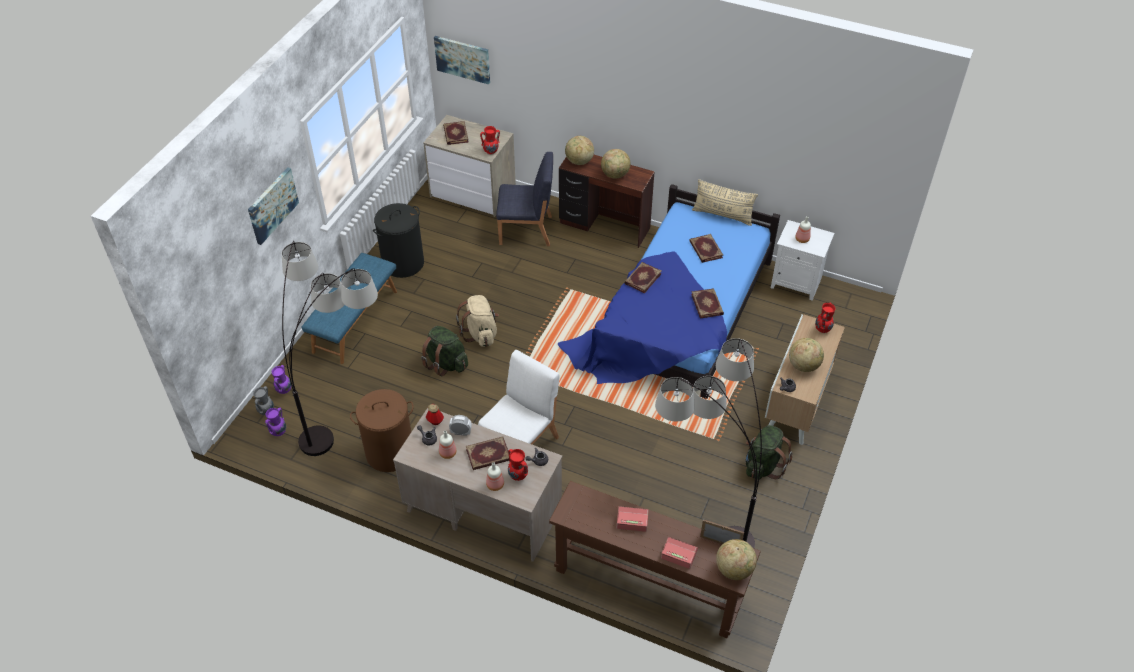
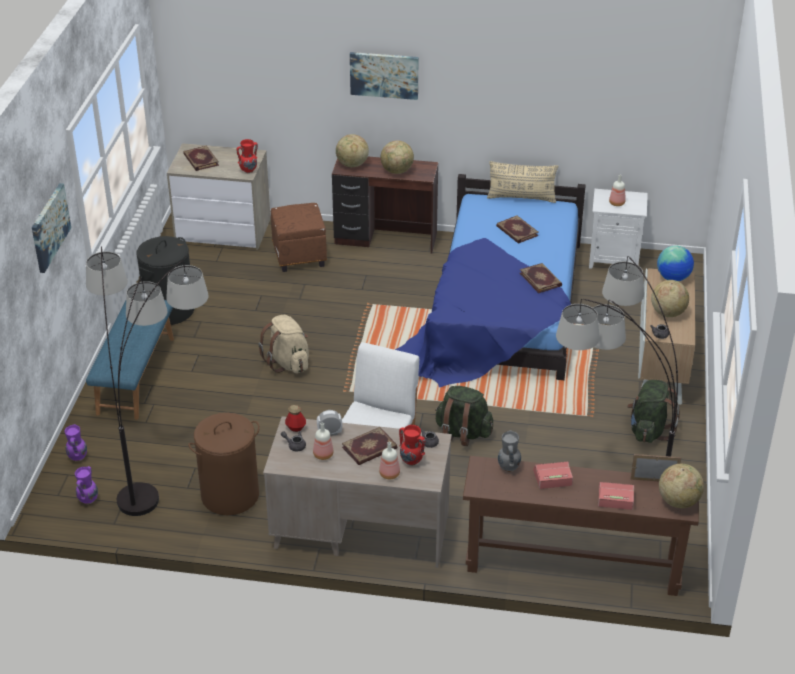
camera: 15 degrees left, 10 degrees down
grey vase [253,386,274,415] -> grey vase moved to [498,430,521,472]
green backpack [421,326,468,376] -> green backpack moved to [435,386,493,446]
picture [434,36,490,84] -> picture moved to [350,52,418,100]
blue chair [496,152,553,246] -> brown ottoman [271,203,327,272]
book [624,262,662,293] -> none
red vase [815,303,836,333] -> globe [657,245,694,281]

